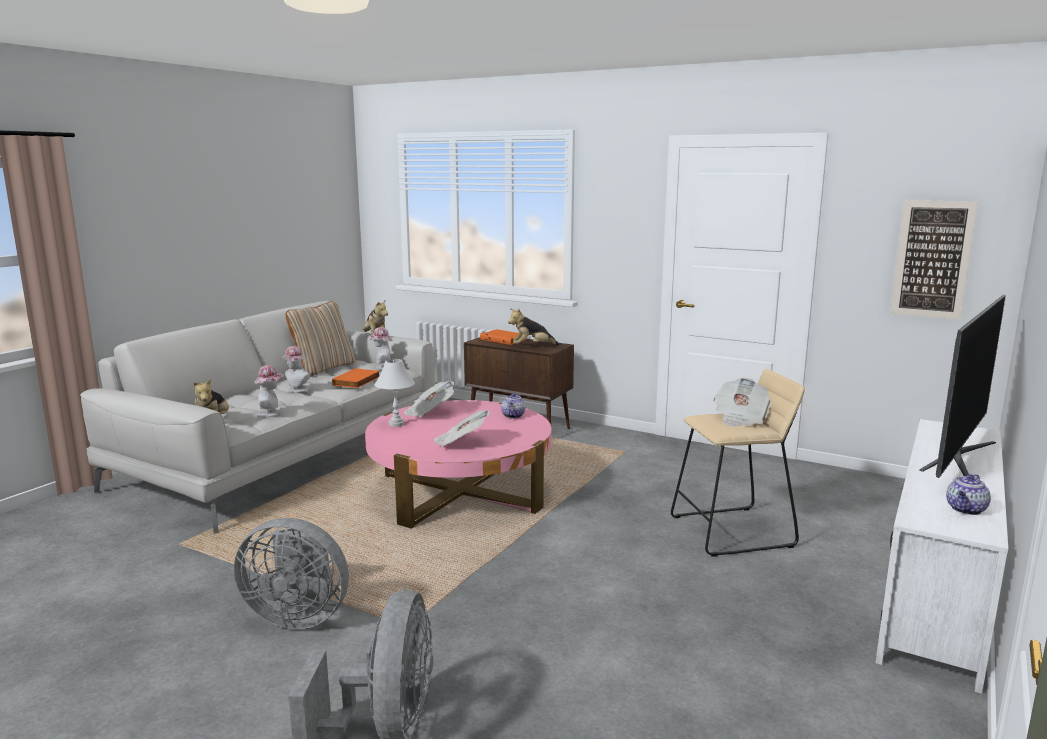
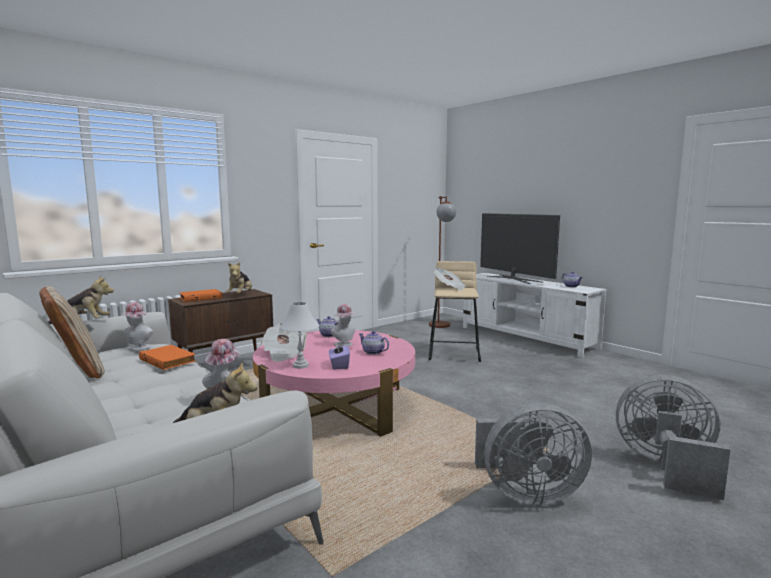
camera: 70 degrees left, 5 degrees down
grey fan [234,518,349,629] -> grey fan turned 60 degrees clockwise [475,403,592,506]
hat [281,346,310,393] -> hat moved to [331,304,356,347]
newspaper [433,410,490,447] -> teapot [359,331,389,355]
picture [890,200,978,320] -> none
none -> purple tissue box [329,342,350,370]
none -> brown floor lamp [429,196,456,328]

